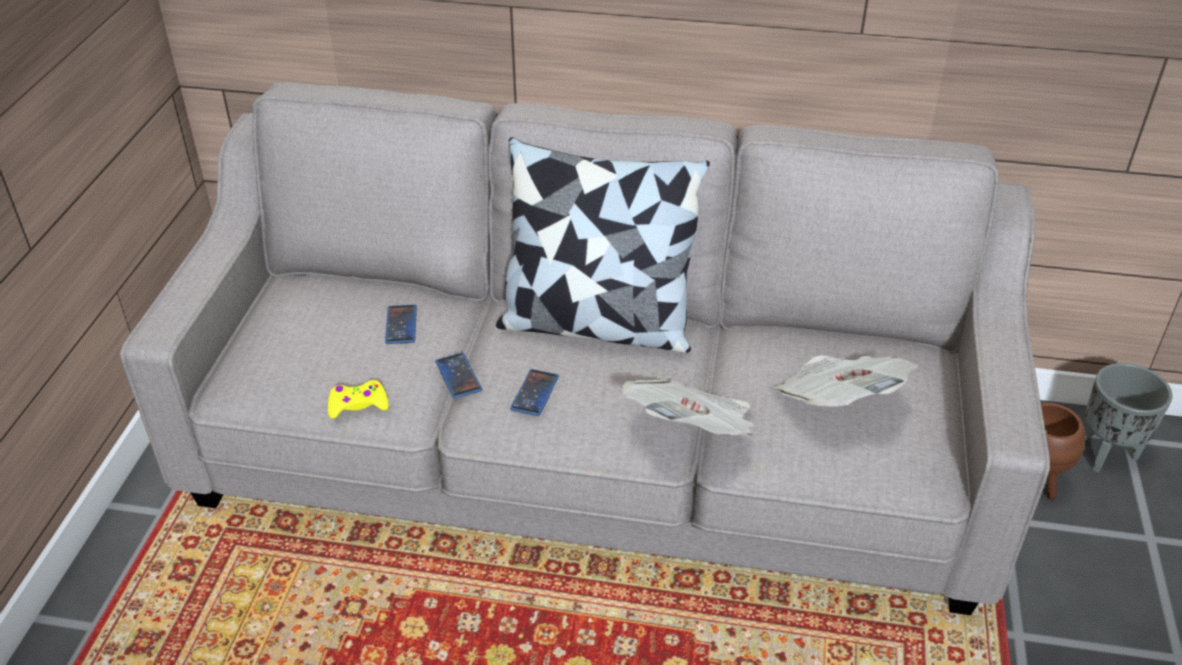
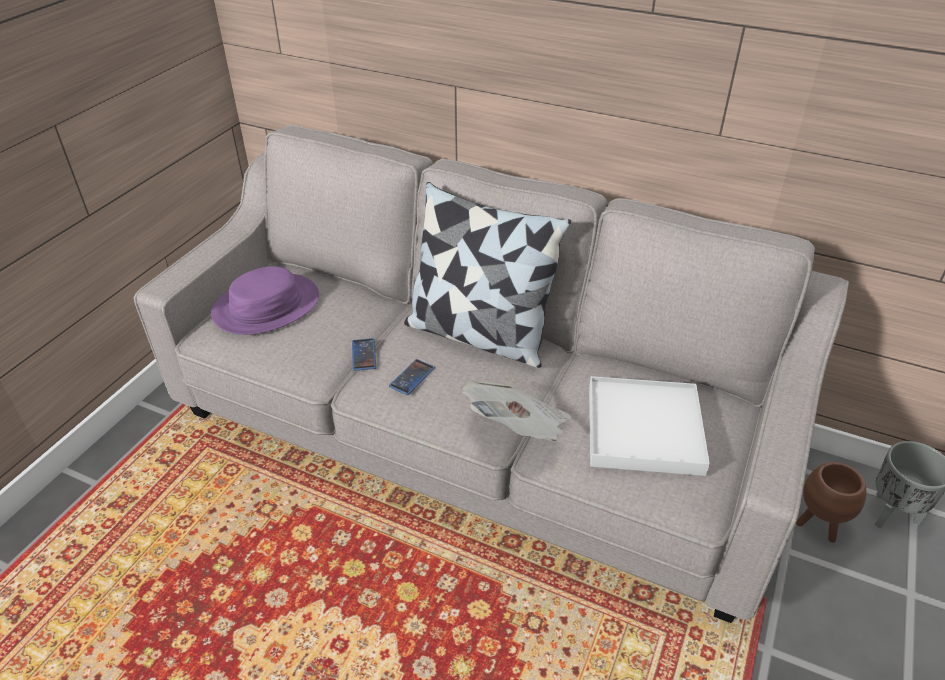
camera: 15 degrees right, 0 degrees up
yellow game controller [328,380,389,419] -> none
phone [385,304,417,344] -> none
newspaper [773,355,918,407] -> white tray [589,376,710,476]
none -> purple hat [211,266,319,335]

